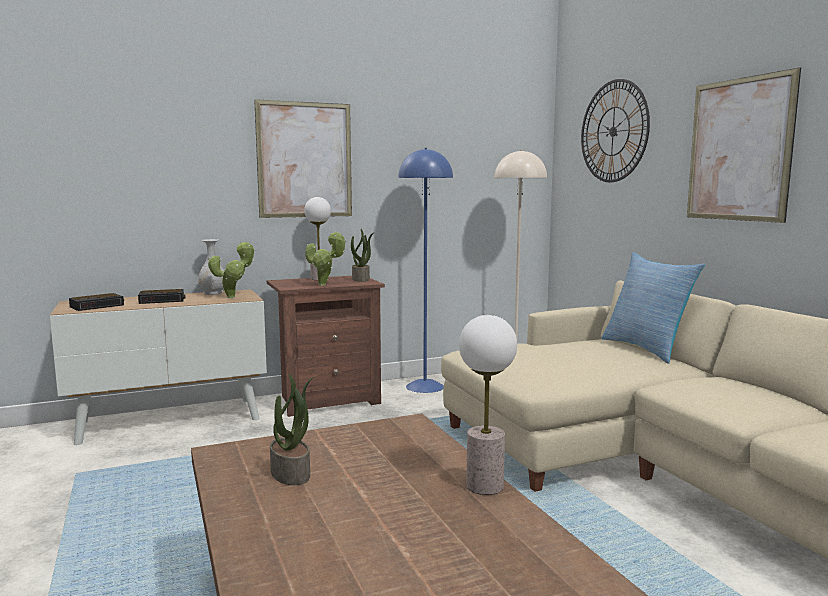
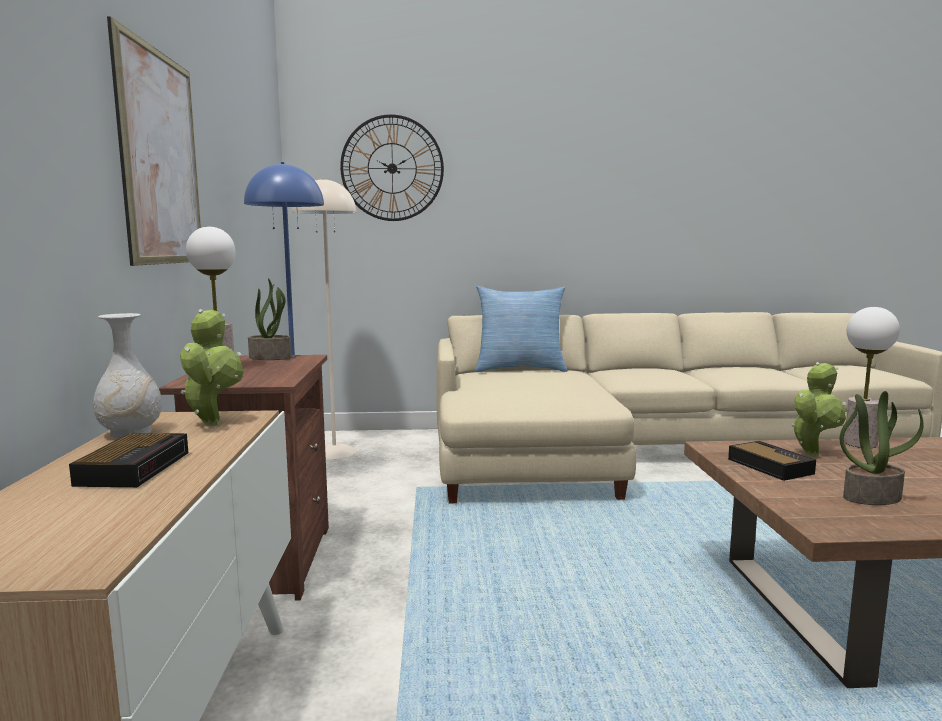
camera: 70 degrees left, 0 degrees up
alarm clock [69,293,124,311] -> alarm clock moved to [728,441,816,481]
potted plant [305,231,346,286] -> potted plant moved to [791,362,846,457]
picture [687,67,801,223] -> none

